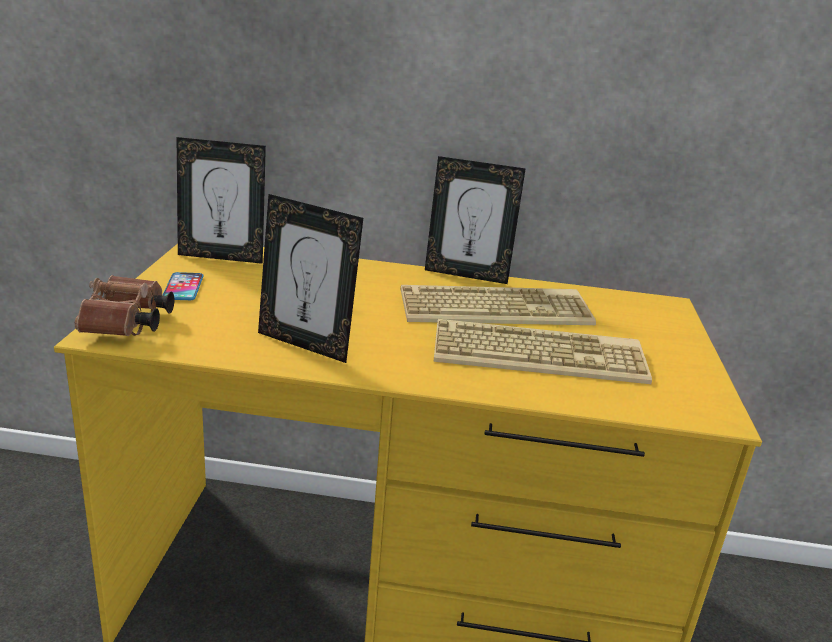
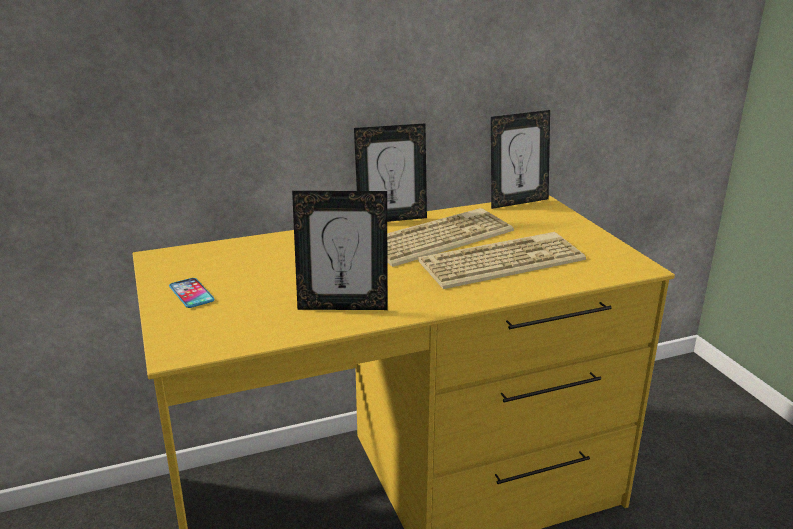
camera: 25 degrees left, 0 degrees up
brown binoculars [75,275,174,336] -> none
picture frame [177,137,266,264] -> picture frame moved to [491,110,550,209]

